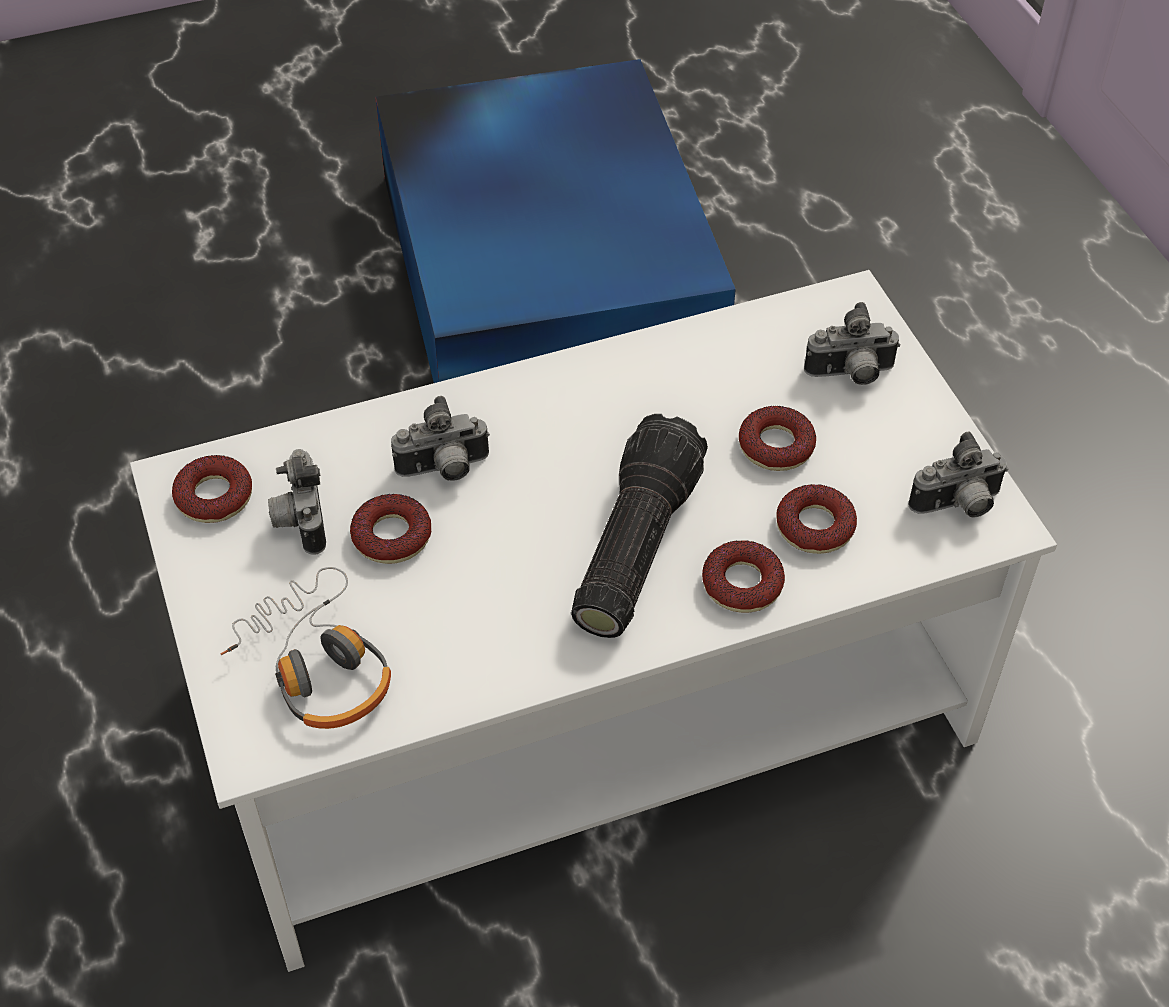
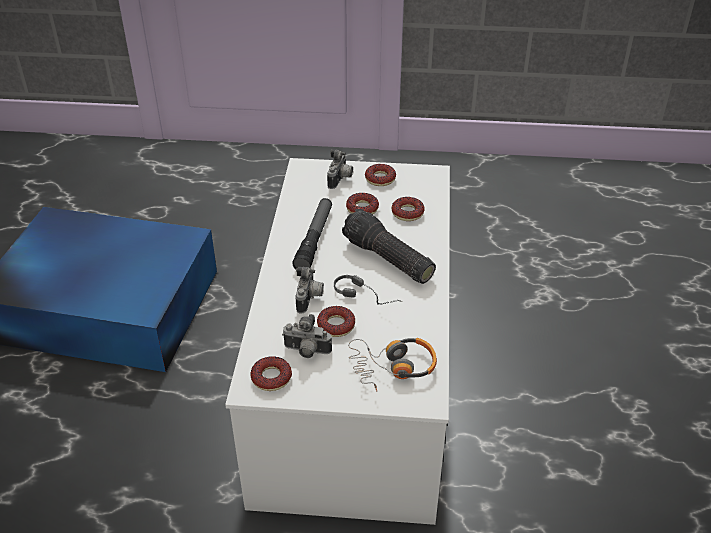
camera: 65 degrees left, 10 degrees down
donut [702,540,785,613] -> donut moved to [365,164,396,186]
camera [908,431,1009,518] -> none
none -> flashlight [292,198,332,269]
none -> headphones [334,275,403,305]

